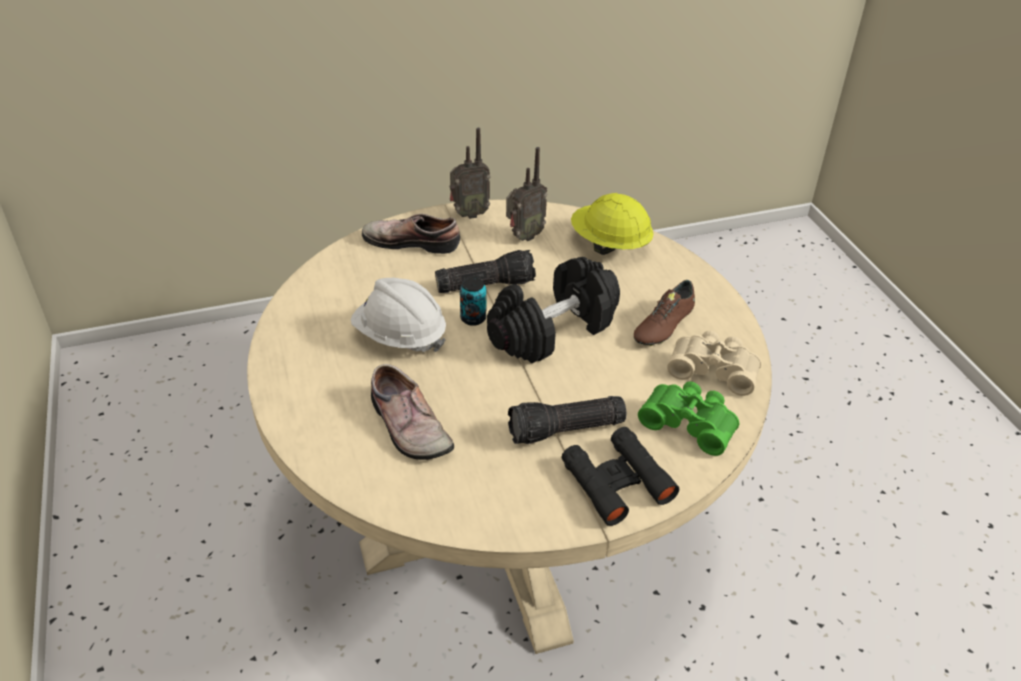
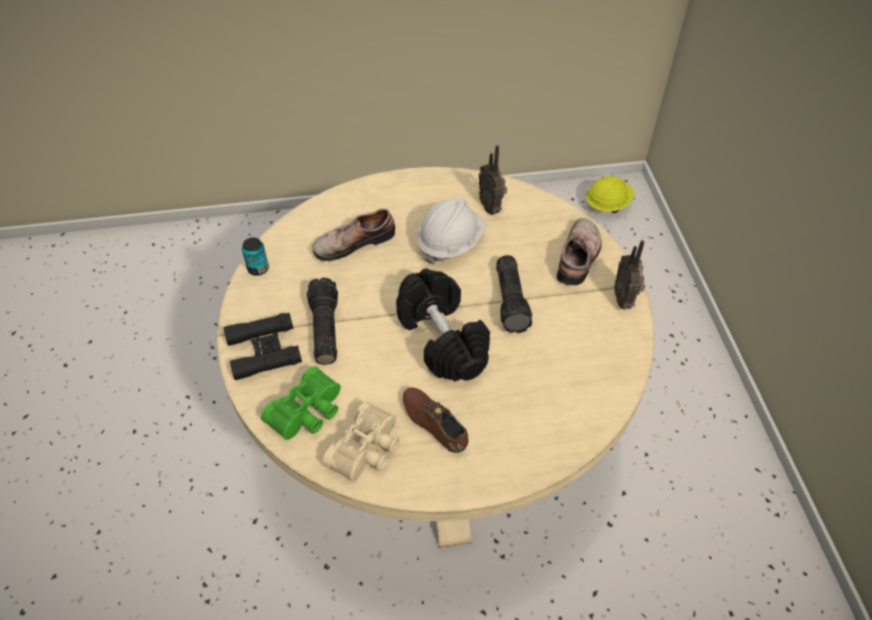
camera: 100 degrees right, 10 degrees up
can [460,277,486,326] -> can moved to [242,237,269,276]
radio [506,147,547,241] -> radio moved to [479,145,507,215]
yellow hard hat [571,193,654,255] -> yellow hard hat moved to [586,176,634,213]

